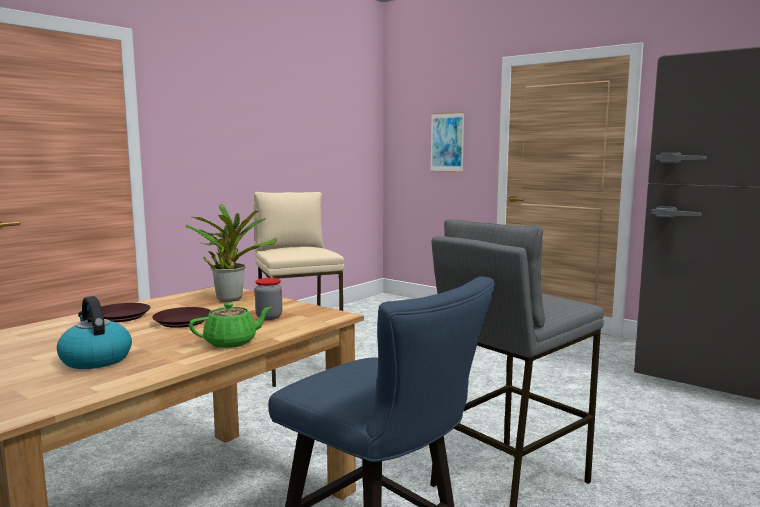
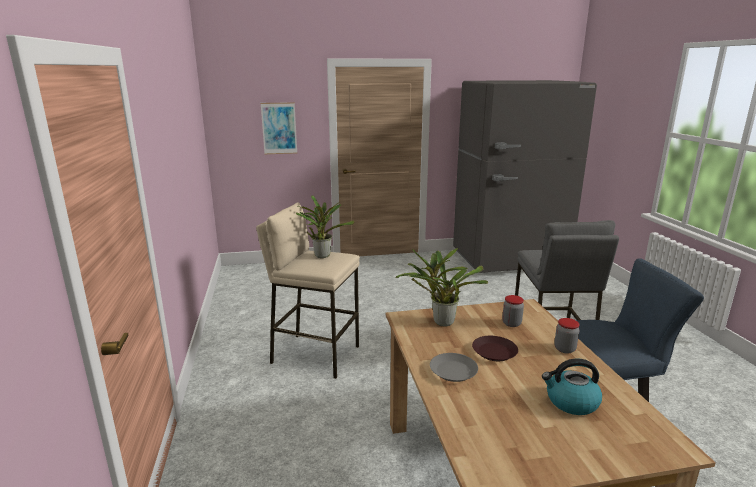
camera: 50 degrees left, 10 degrees up
brown plate [101,303,150,322] -> grey plate [430,353,478,382]
green teapot [189,303,272,348] -> jar [554,318,580,354]
none -> potted plant [296,195,355,258]

